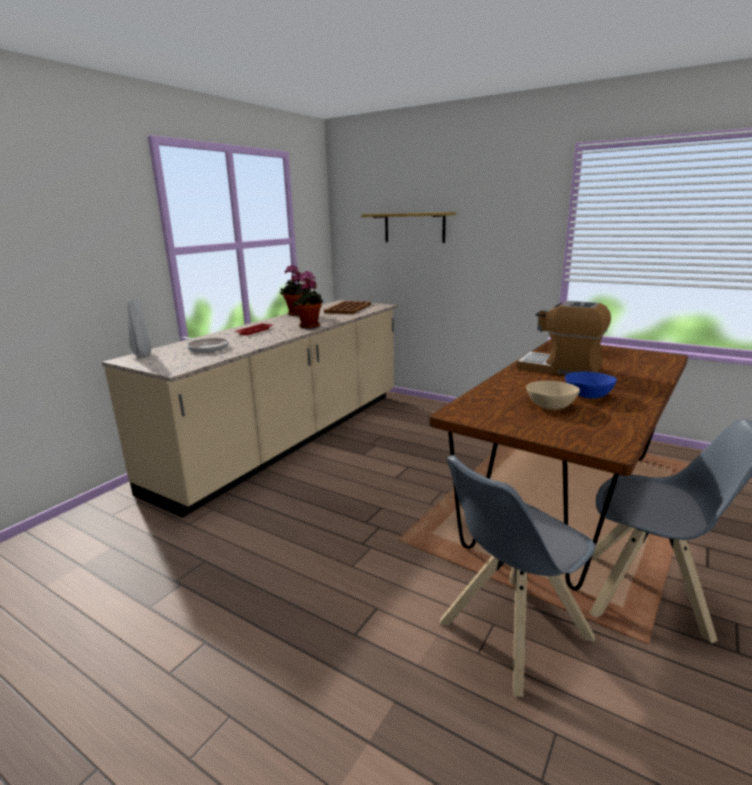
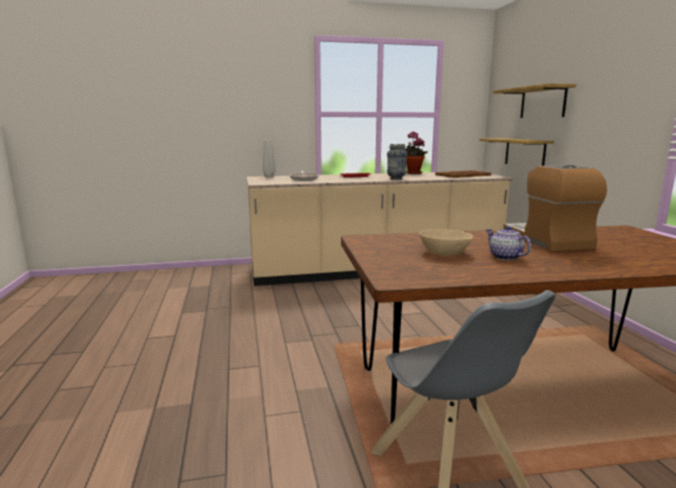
camera: 45 degrees right, 5 degrees down
potted plant [293,271,323,329] -> vase [387,144,408,180]
grey chair [439,455,596,697] -> none
blue bowl [565,372,617,398] -> teapot [486,226,531,260]
none -> shelf [479,138,554,166]

